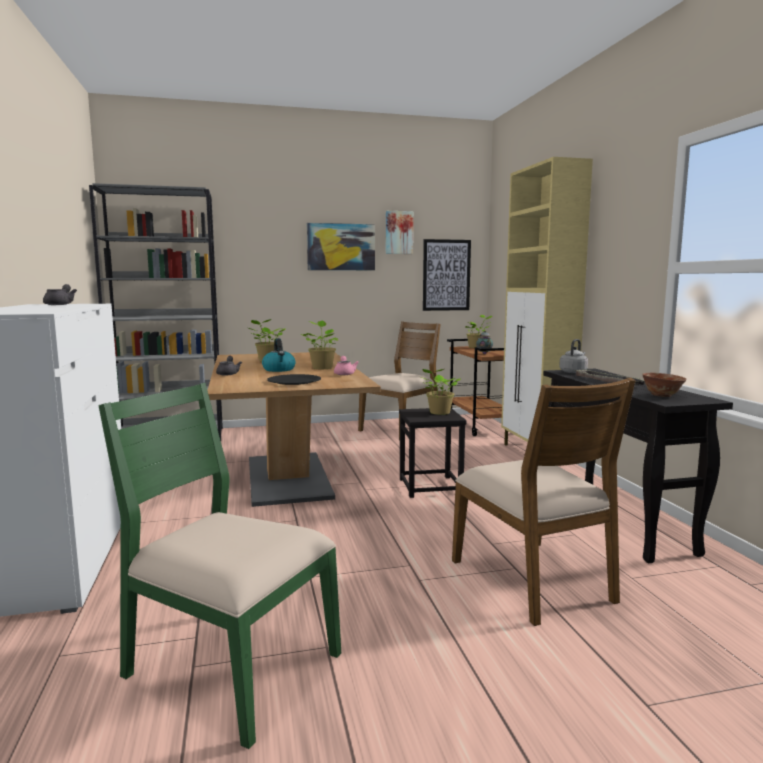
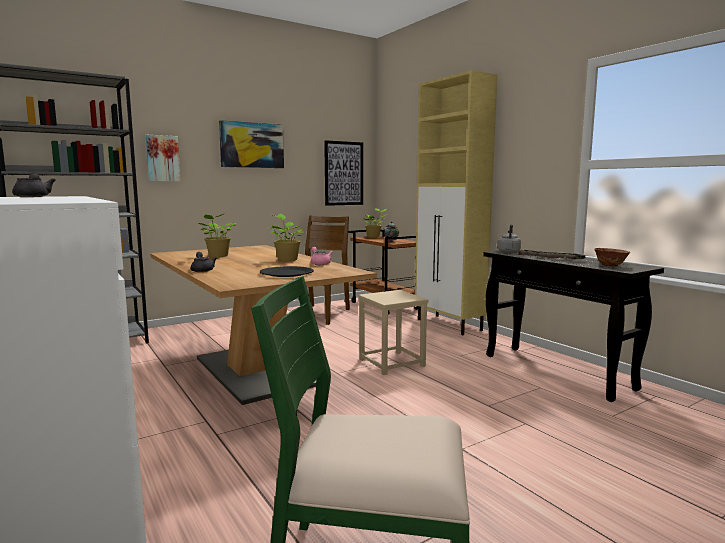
camera: 20 degrees left, 0 degrees up
kettle [262,338,295,372] -> none
picture [386,211,413,254] -> picture moved to [146,135,181,181]
black stool [399,408,466,498] -> beige stool [358,290,428,375]
potted plant [421,369,461,415] -> none
brown chair [452,378,636,626] -> none

